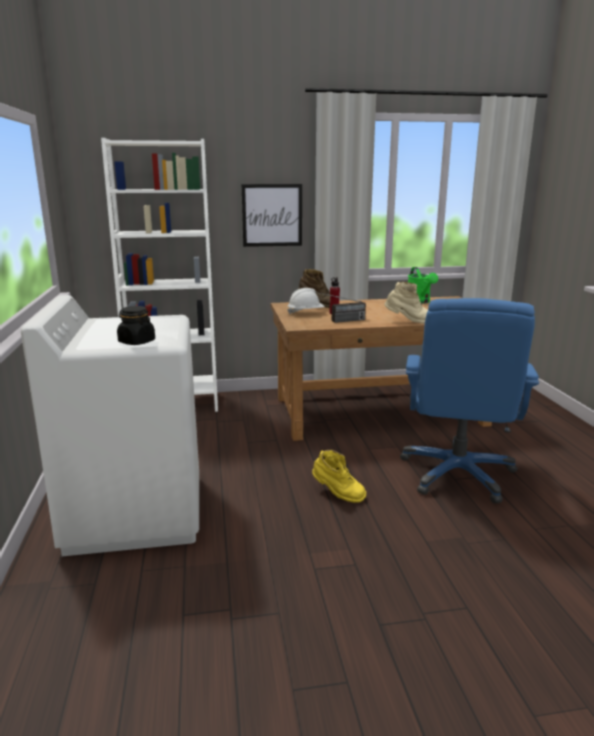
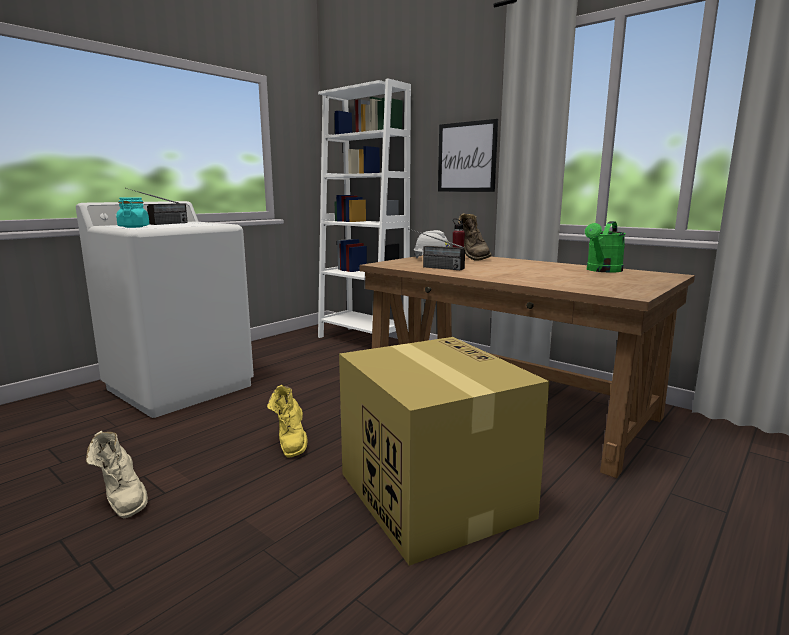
camera: 50 degrees right, 5 degrees down
black jar [117,306,155,345] -> turquoise jar [116,197,149,228]
beige boot [384,282,428,323] -> beige boot moved to [86,431,148,518]
blue office chair [400,298,539,504] -> cardboard box [339,337,549,566]
none -> radio [125,188,188,225]

